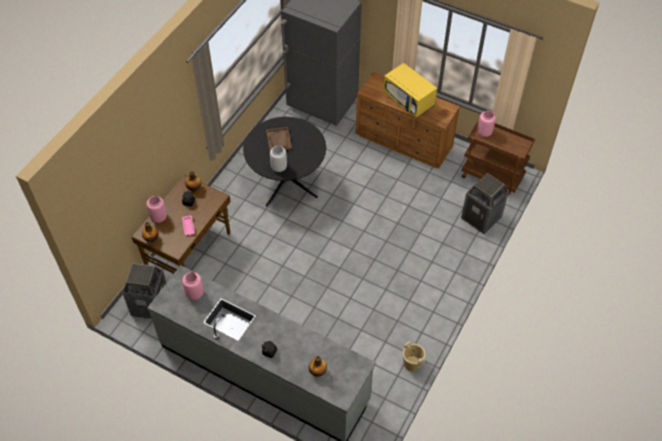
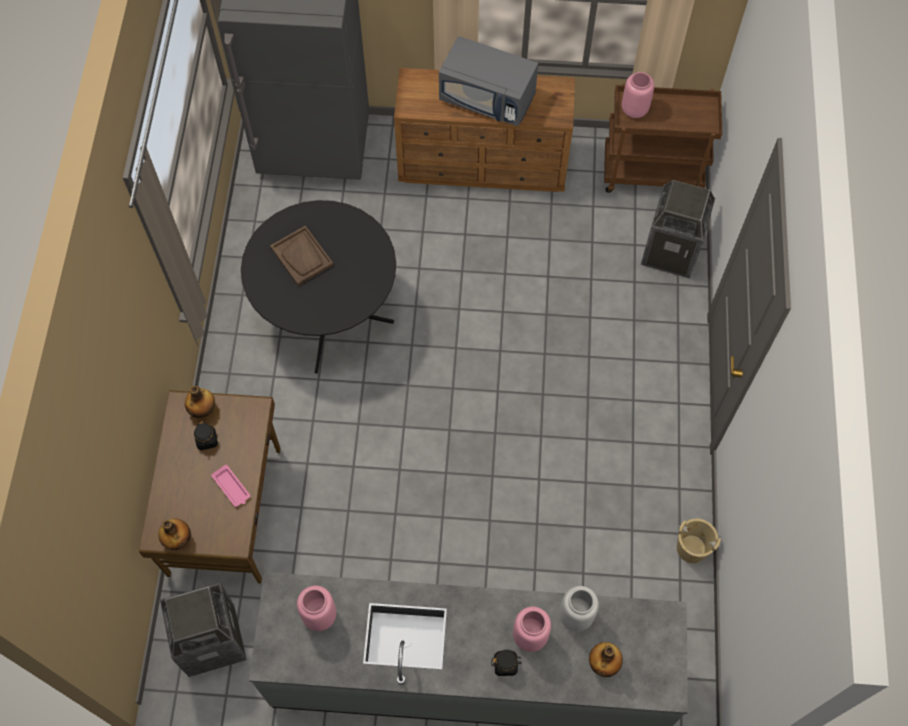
camera: 25 degrees left, 10 degrees up
pink vase [147,196,167,223] -> pink vase moved to [513,607,551,652]
grey vase [270,146,287,172] -> grey vase moved to [559,586,599,631]
yellow microwave [384,63,437,118] -> grey microwave [439,36,538,126]

